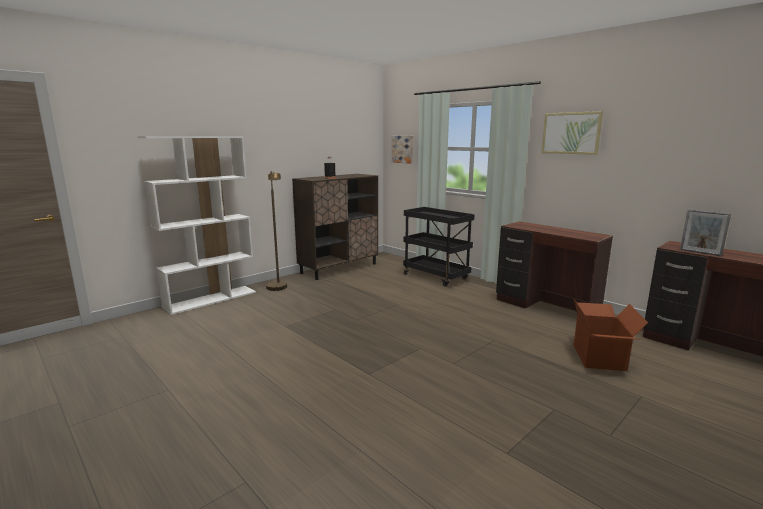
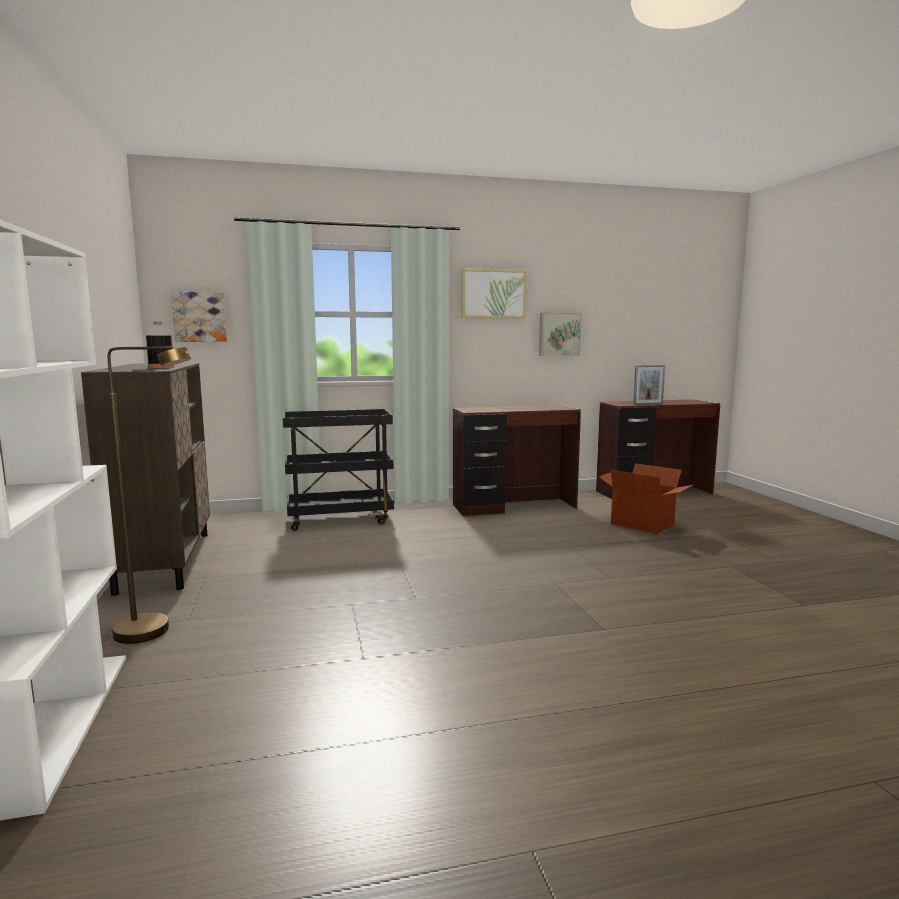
camera: 60 degrees left, 5 degrees down
none -> picture [539,313,582,356]

